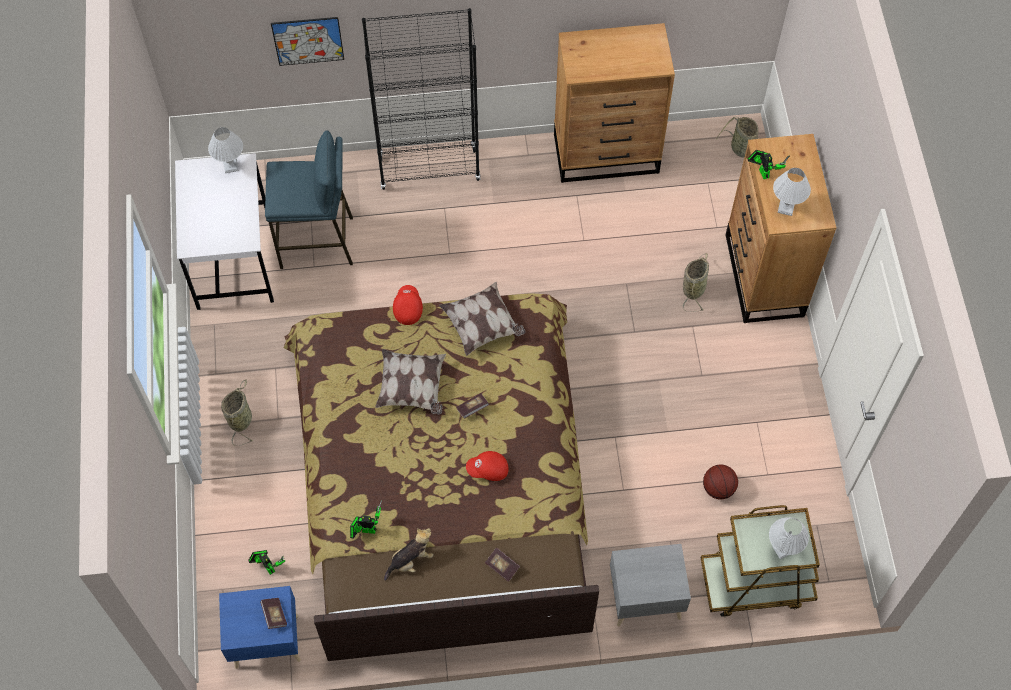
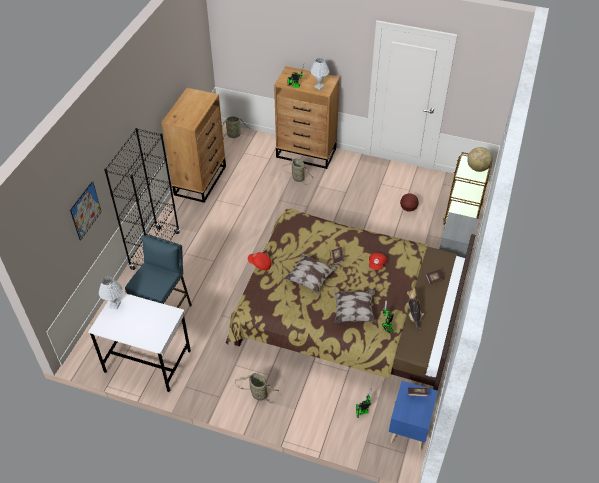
camera: 65 degrees left, 15 degrees down
pillow [439,282,526,356] -> pillow moved to [333,289,376,323]
white table lamp [769,517,809,559] -> globe [467,147,493,172]

